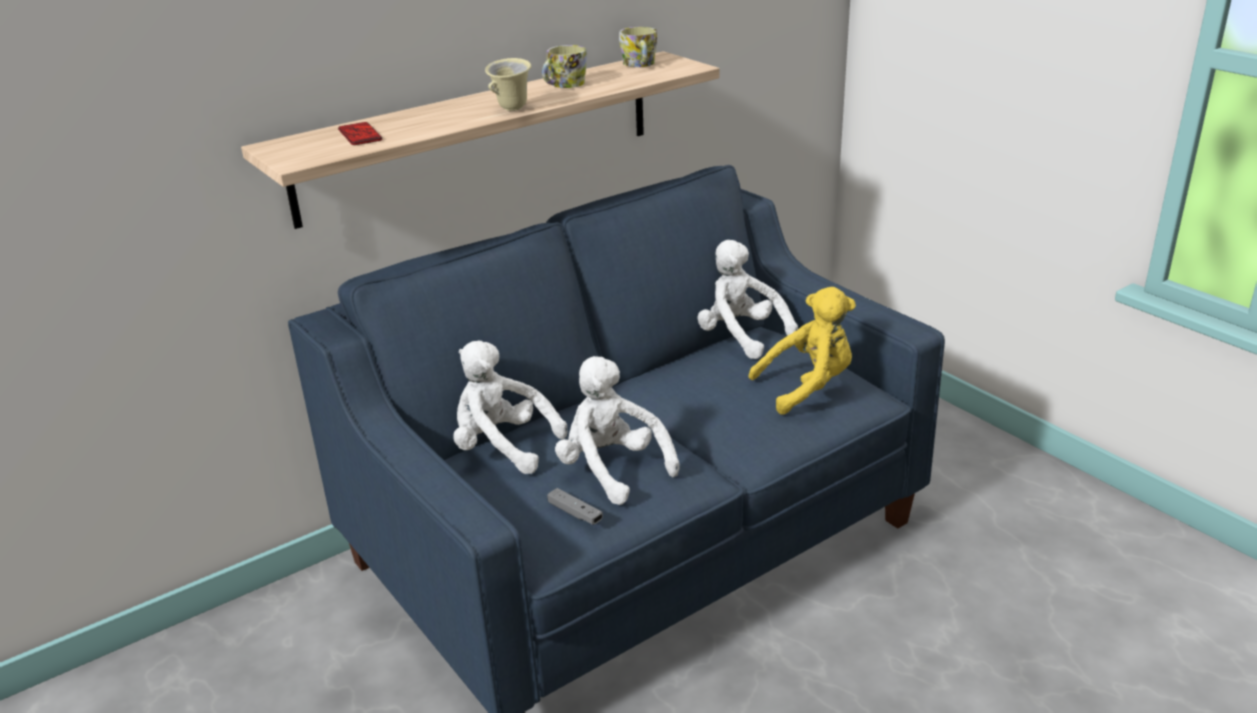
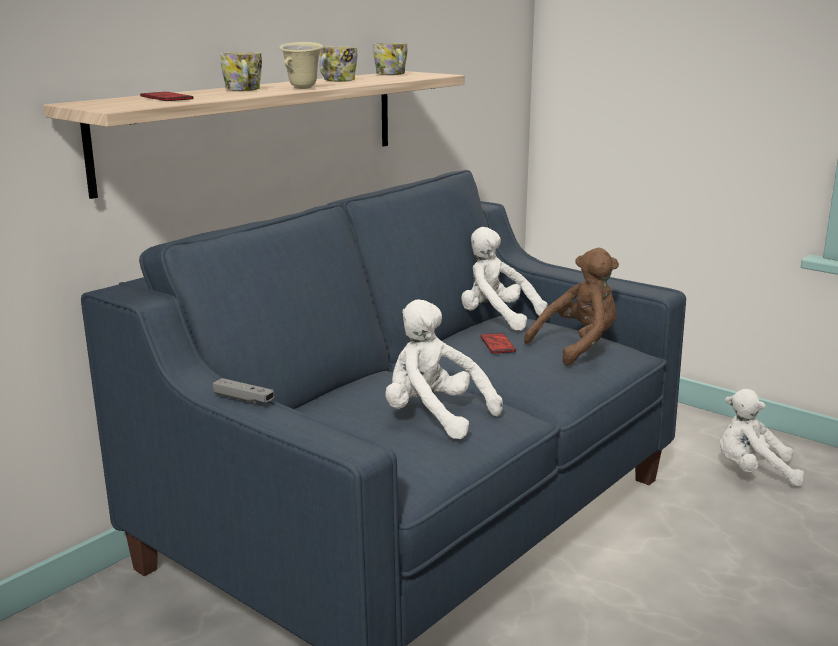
camera: 15 degrees left, 10 degrees down
white plush toy [454,341,568,474] -> white plush toy moved to [720,389,804,486]
grey game controller [547,488,603,525] -> grey game controller moved to [213,378,274,403]
yellow plush toy [748,287,856,415] -> brown plush toy [524,248,619,366]
none -> mug [220,52,262,91]
none -> phone [480,333,516,354]

